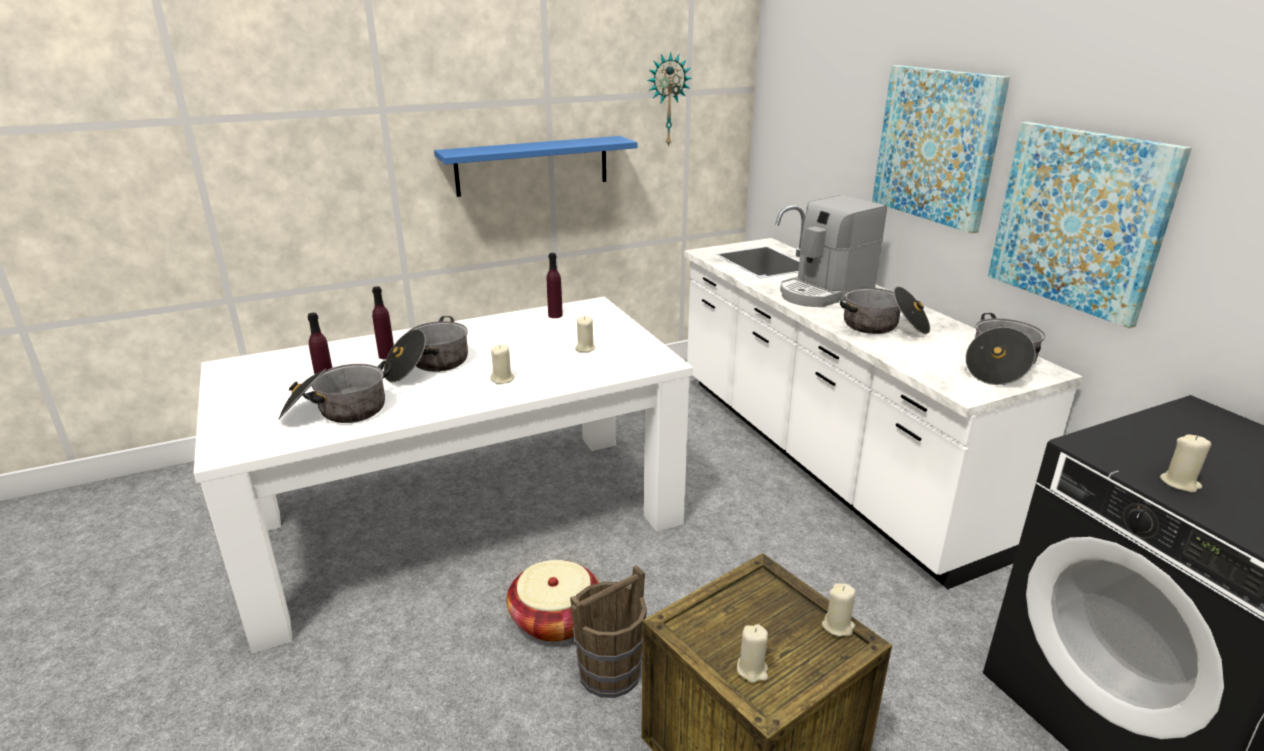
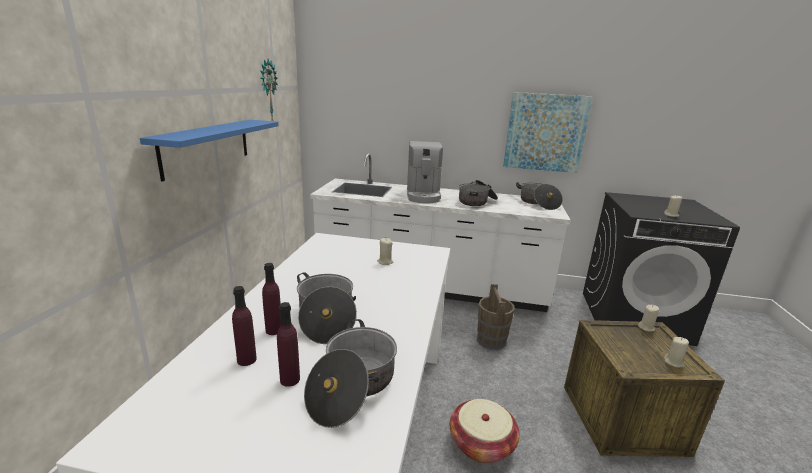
camera: 55 degrees left, 5 degrees down
beige candle [491,344,515,384] -> none
purple bottle [547,253,563,318] -> purple bottle moved to [232,286,257,366]
brown bucket [570,565,647,698] -> brown bucket moved to [477,284,515,350]
picture [872,65,1010,234] -> none

